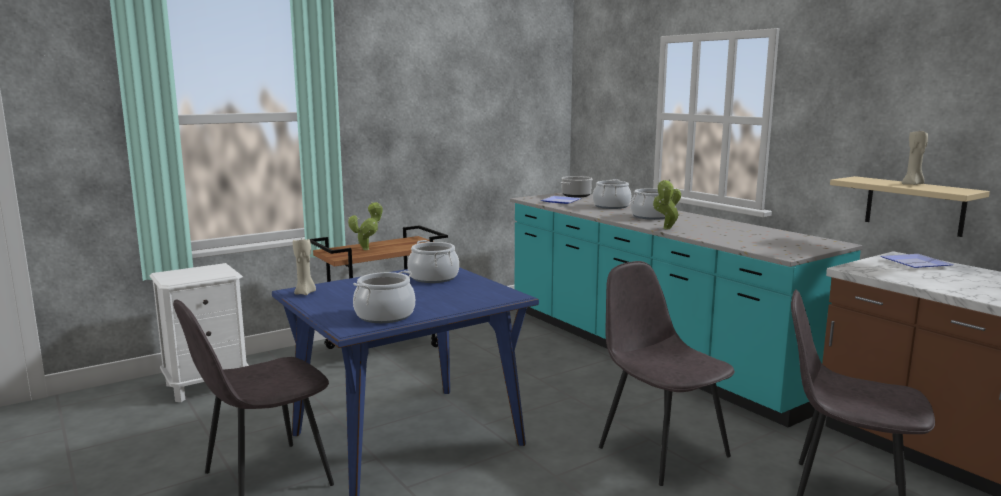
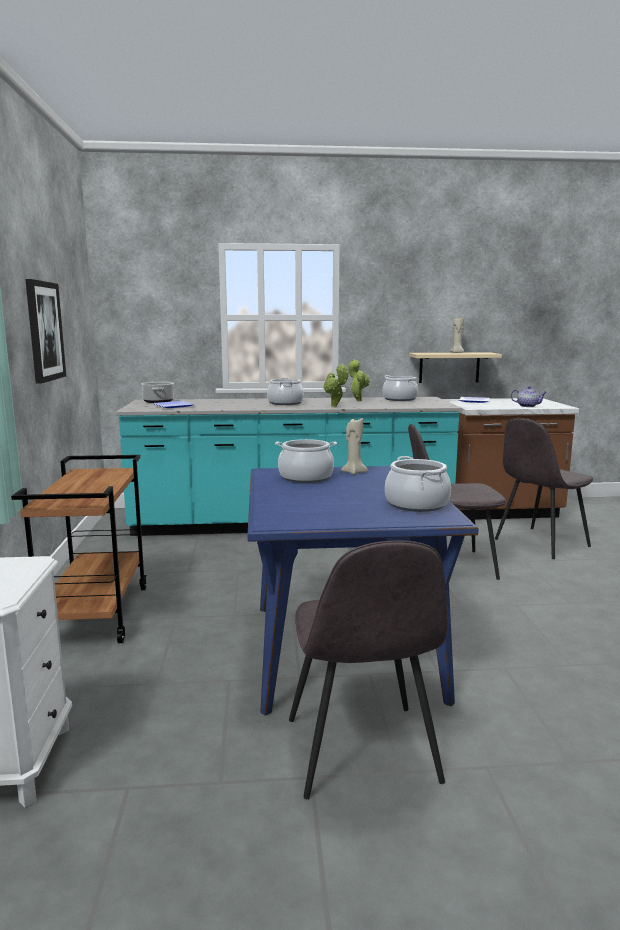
camera: 60 degrees left, 0 degrees up
beige candle [293,238,316,295] -> beige candle moved to [341,418,368,475]
potted plant [348,202,383,250] -> potted plant moved to [349,359,370,401]
cooking pot [593,179,631,209] -> cooking pot moved to [383,375,418,401]
none -> picture [25,279,66,384]
none -> teapot [511,386,547,407]

